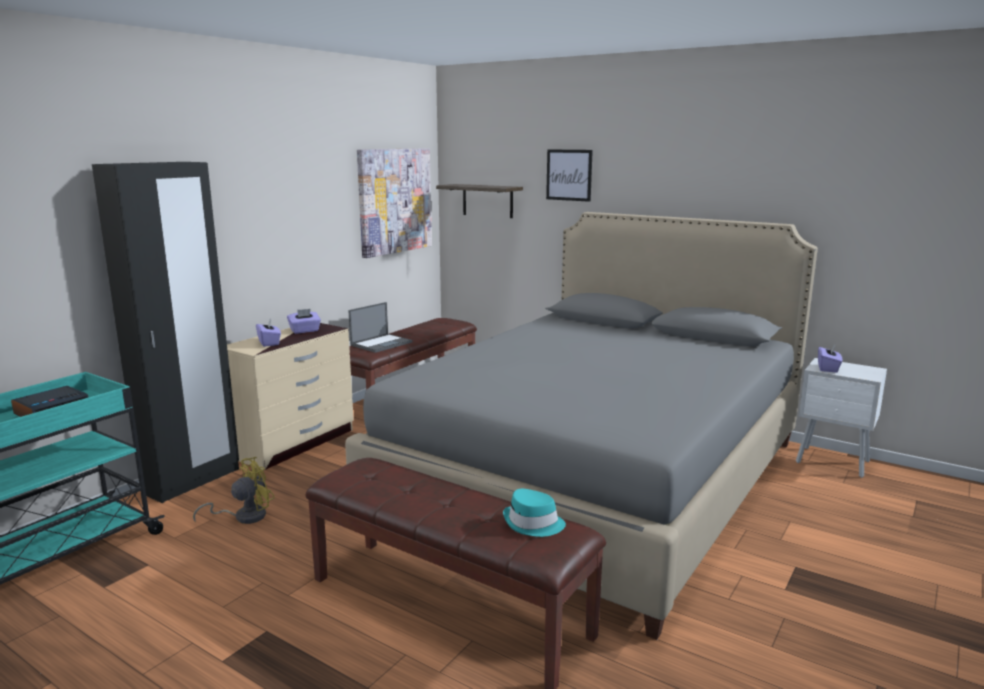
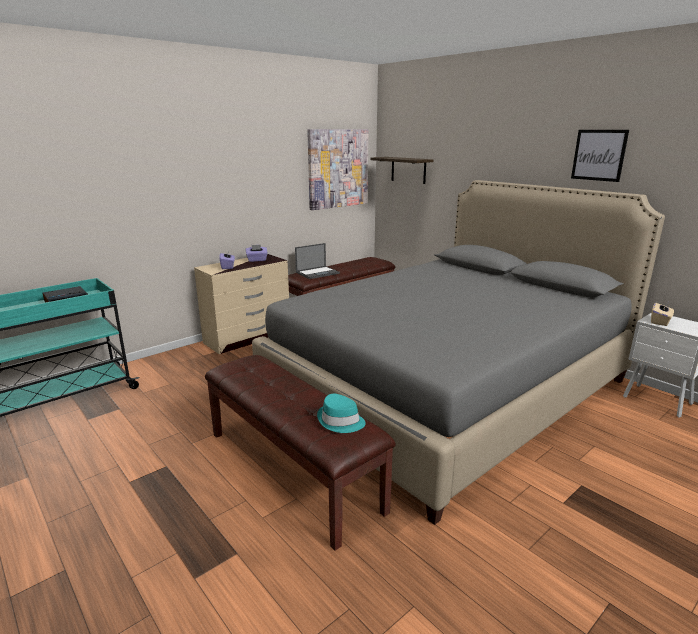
camera: 15 degrees right, 5 degrees up
black wardrobe [92,162,239,503] -> none
yellow fan [193,457,275,524] -> none
picture [546,149,593,202] -> picture moved to [571,130,629,182]
purple tissue box [818,344,842,373] -> beige tissue box [651,303,674,326]

